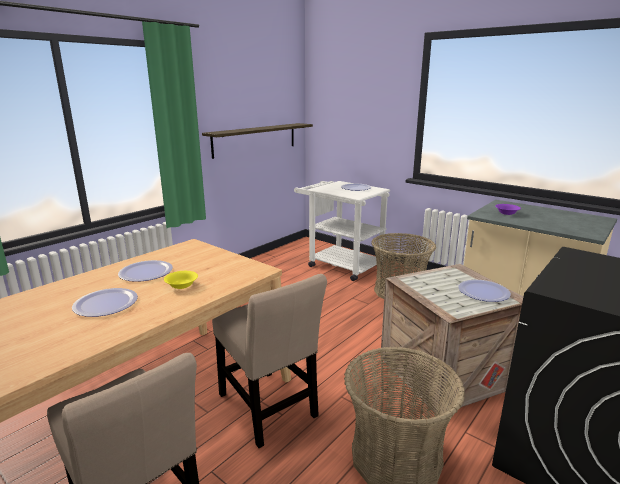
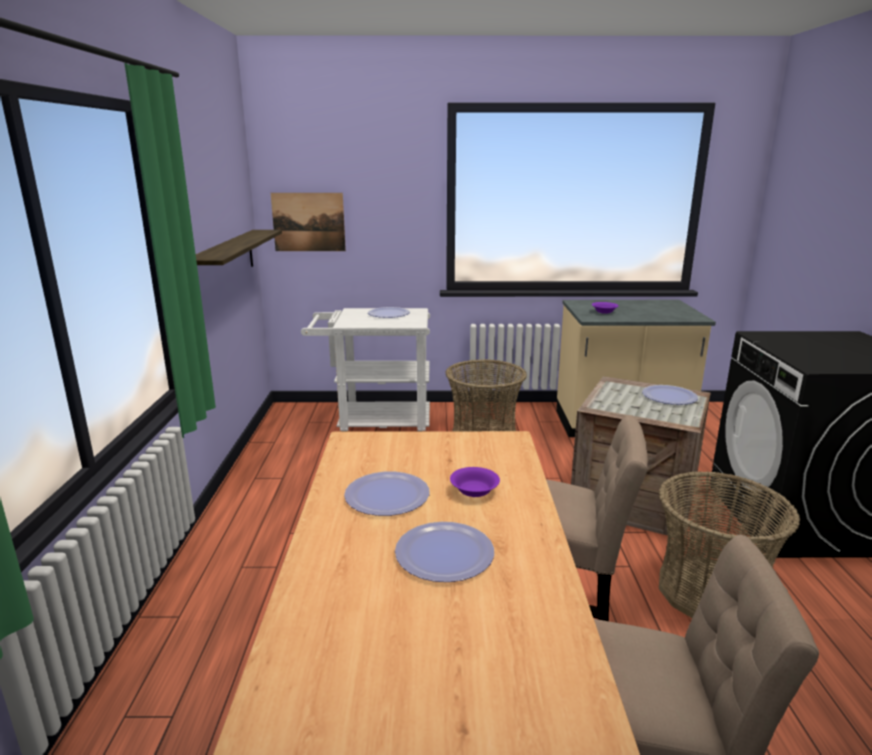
camera: 40 degrees left, 0 degrees up
yellow bowl [164,271,198,289] -> purple bowl [450,467,500,497]
none -> picture [271,193,346,251]

